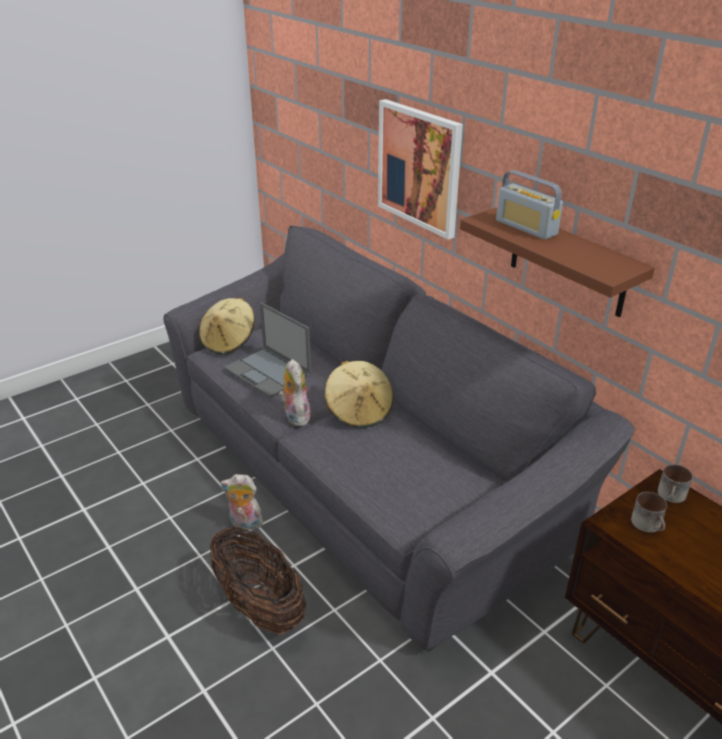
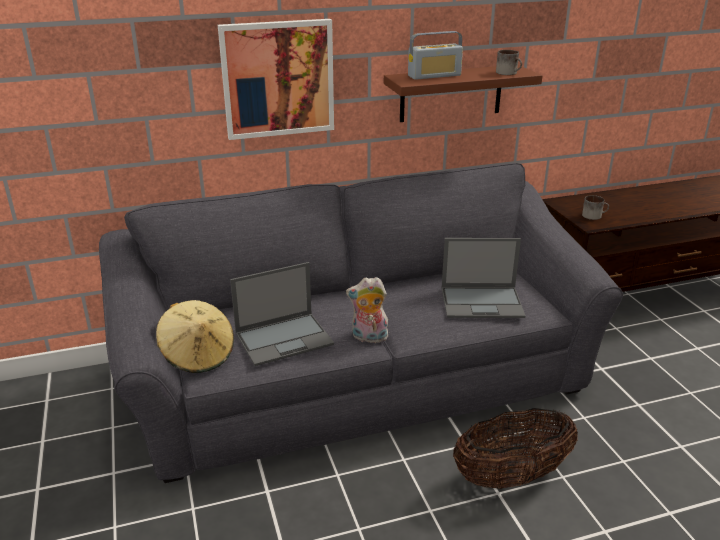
camera: 70 degrees left, 5 degrees down
plush toy [220,474,263,530] -> none
beige hat [325,361,394,428] -> none
mug [658,464,693,503] -> mug moved to [496,50,522,75]
none -> laptop [442,238,525,318]

